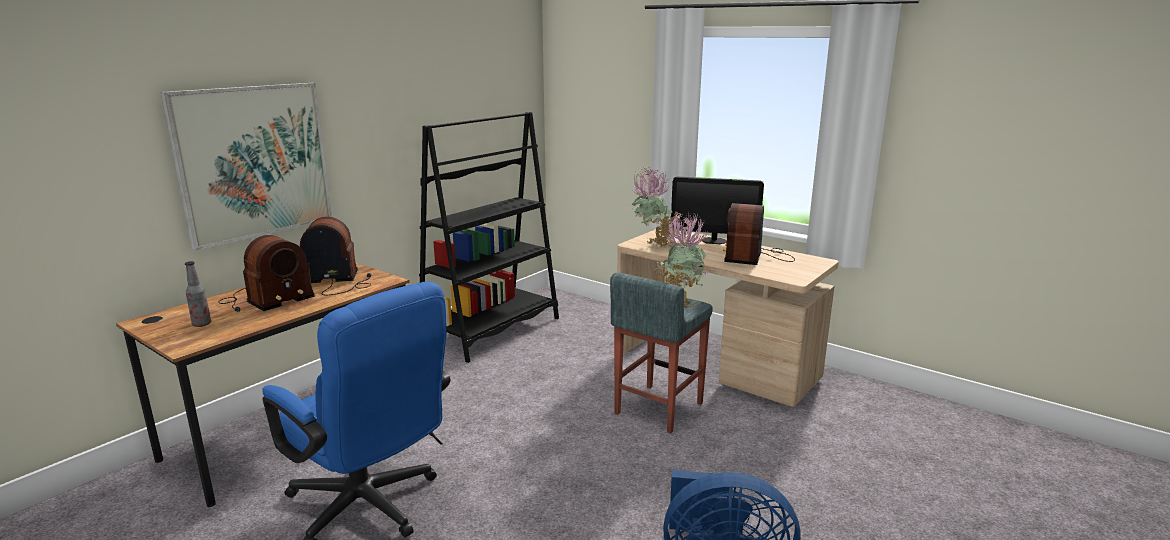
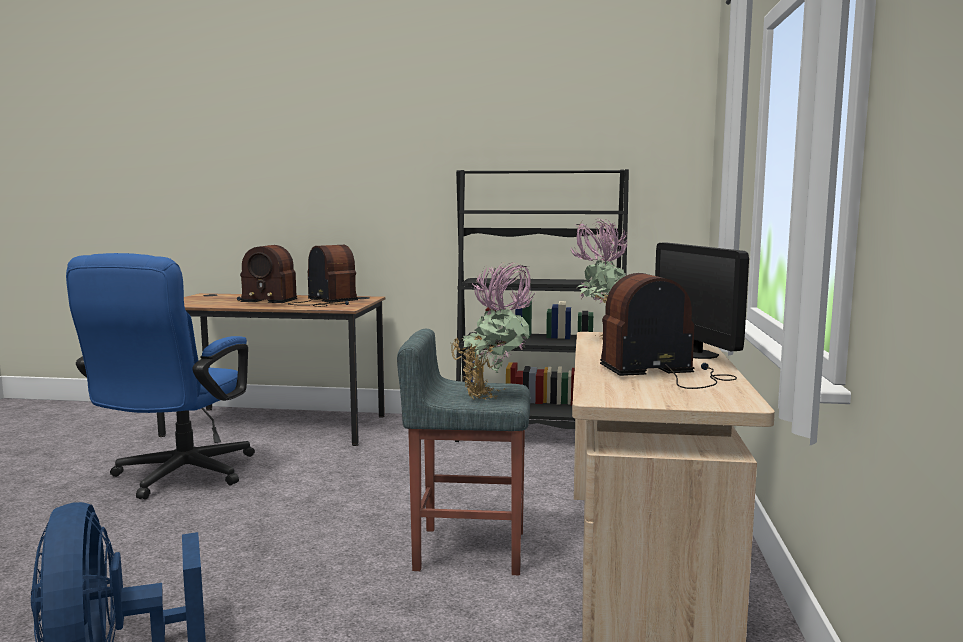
camera: 60 degrees right, 10 degrees down
picture [161,83,332,251] -> none
bottle [185,261,211,327] -> none

